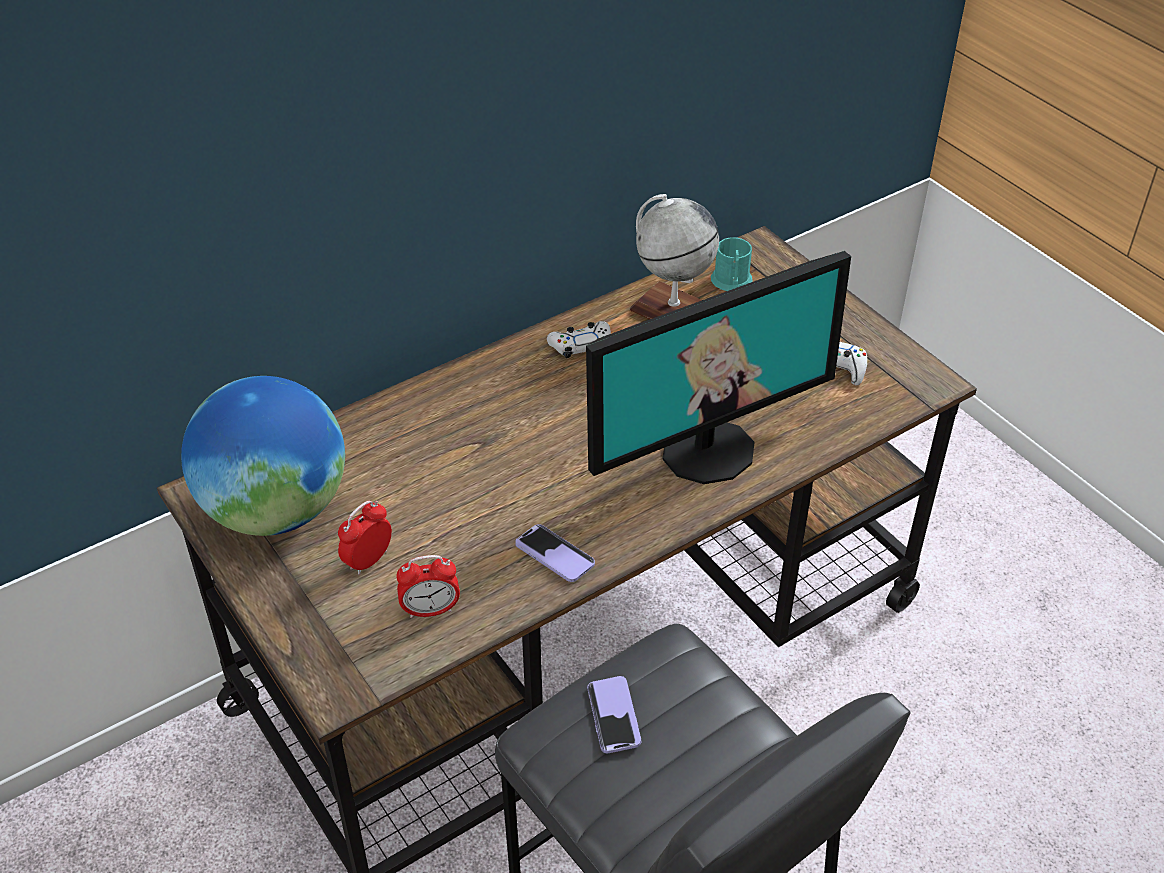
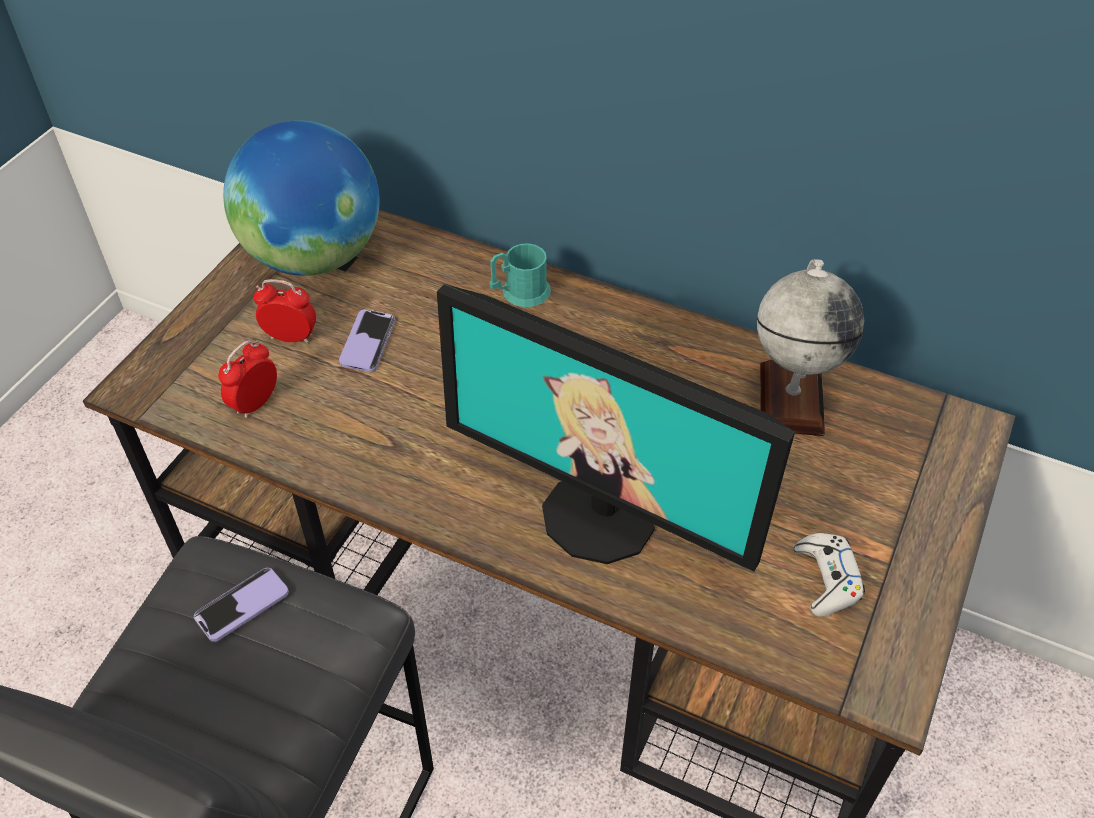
camera: 60 degrees right, 5 degrees up
alarm clock [396,555,460,618] -> alarm clock turned 75 degrees clockwise [218,340,277,418]
phone [515,524,595,582] -> phone moved to [339,309,395,372]
white game controller [547,321,611,358] -> none
turquoise mug [711,237,753,291] -> turquoise mug moved to [489,243,551,307]

